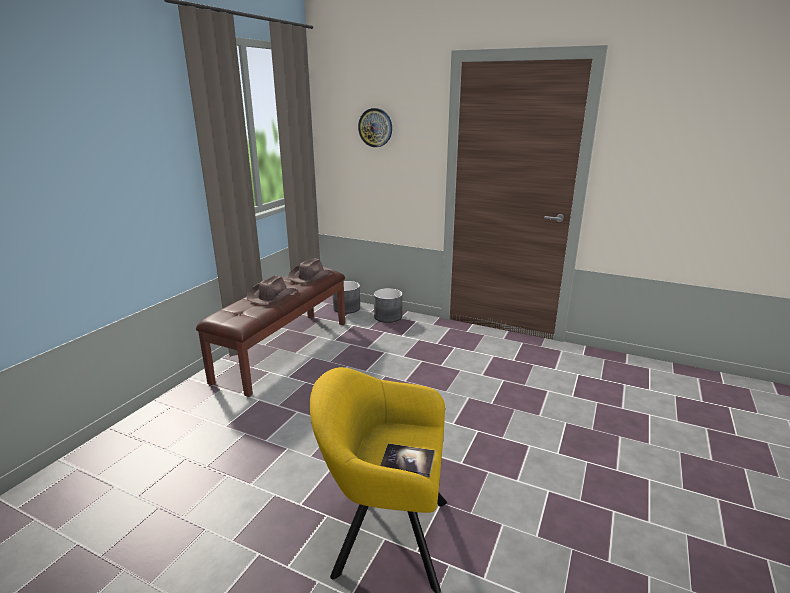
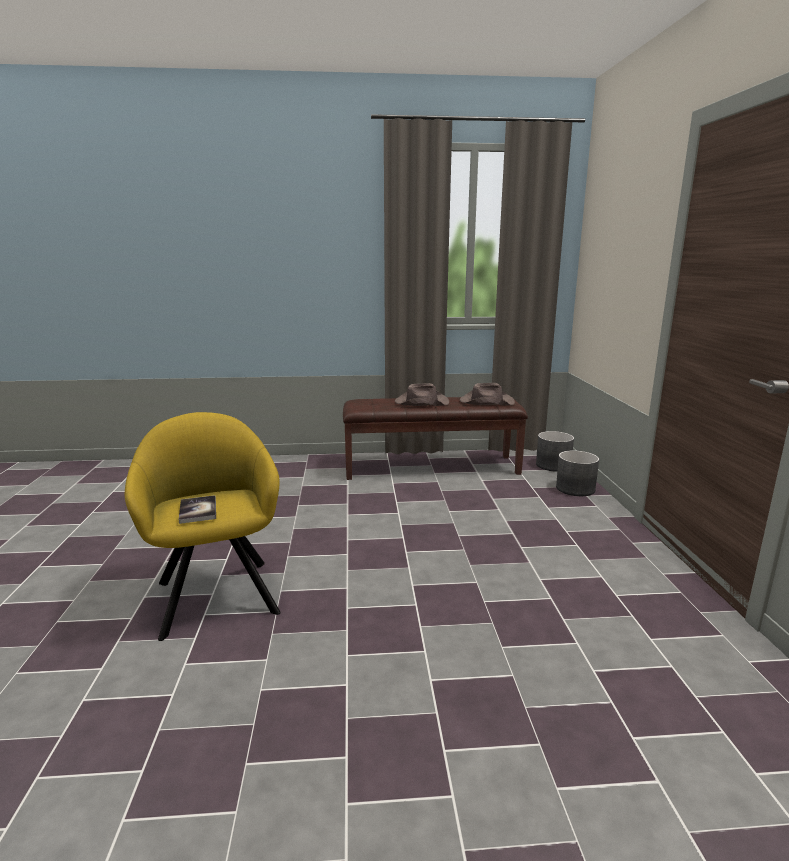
camera: 60 degrees right, 5 degrees down
wall clock [358,108,392,147] -> none

